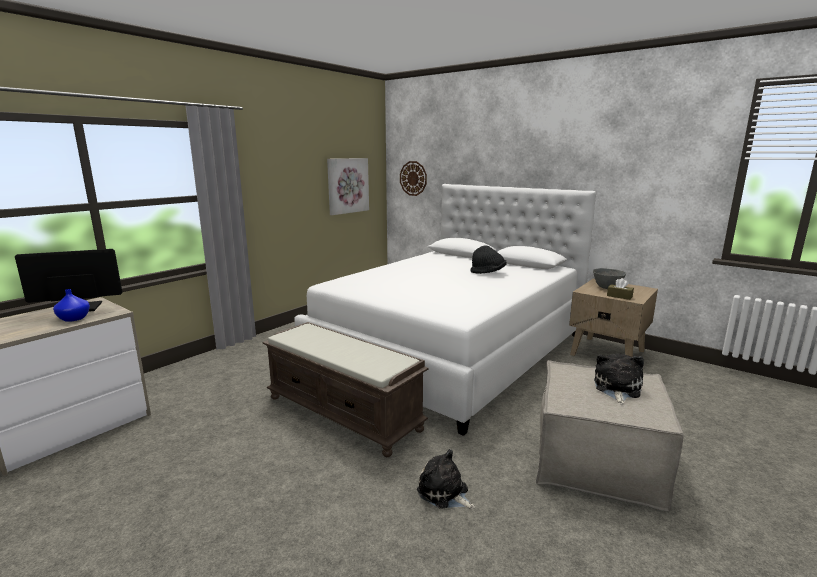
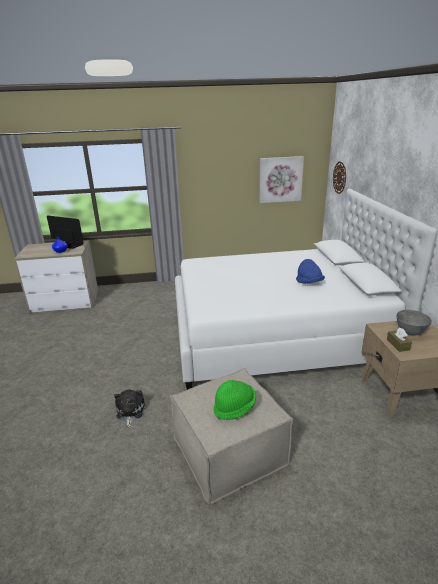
camera: 45 degrees right, 10 degrees up
brown bench [262,322,429,457] -> none
black hat [470,246,506,274] -> blue hat [296,259,325,284]
plush toy [594,353,644,405] -> green hat [214,380,256,420]

